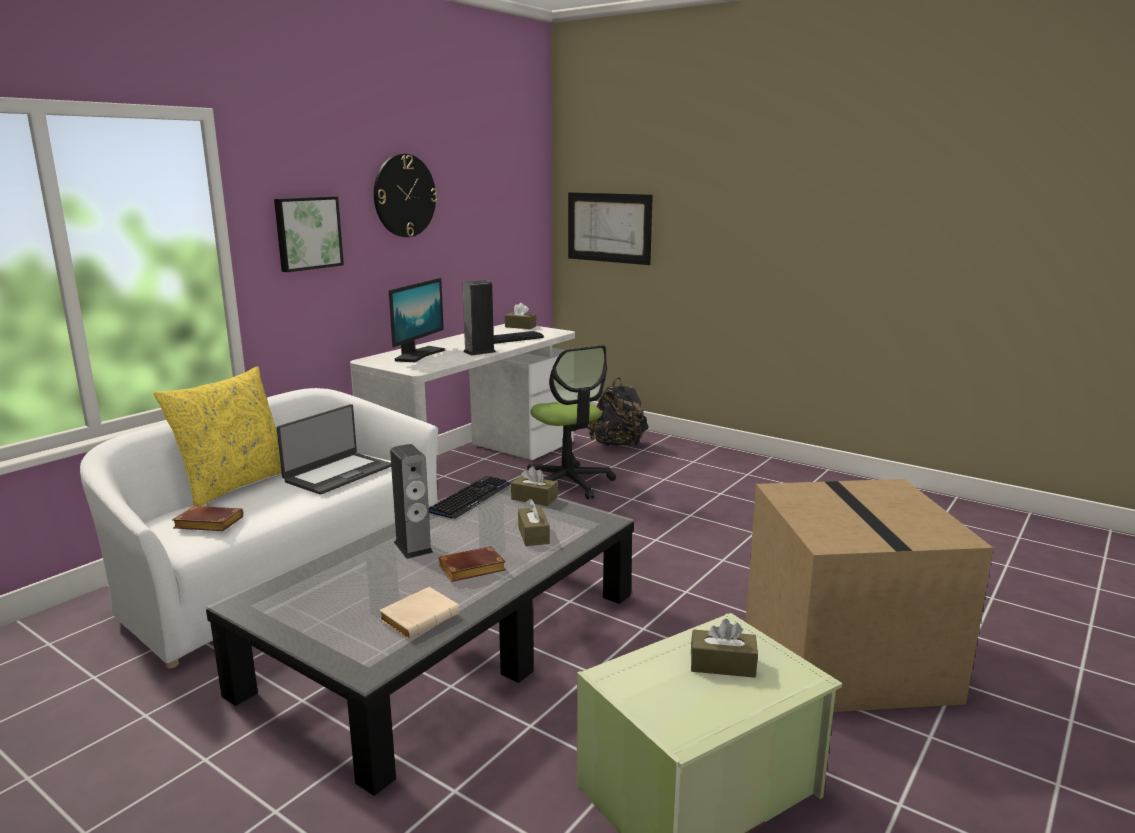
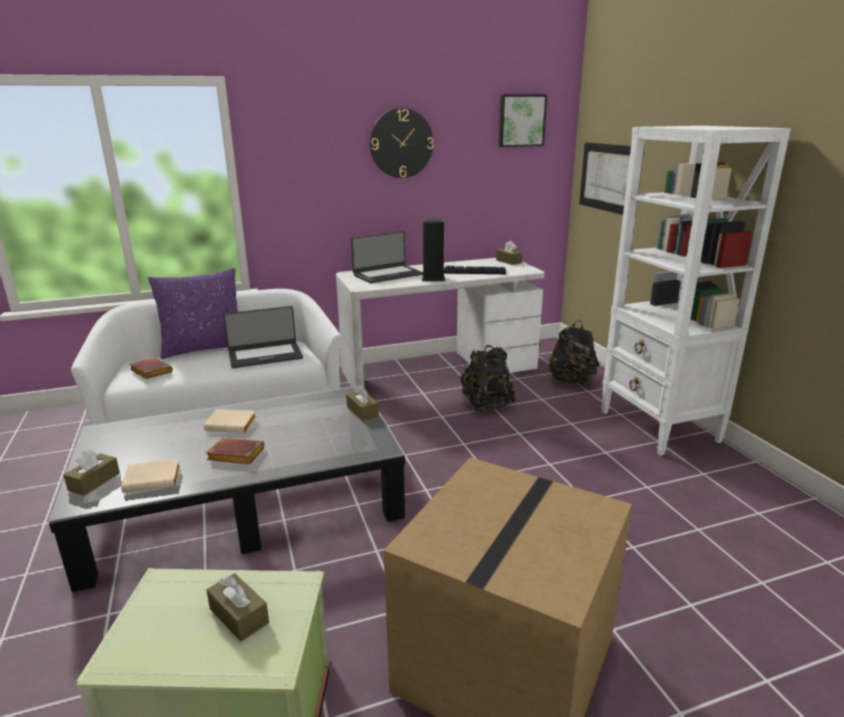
camera: 35 degrees right, 5 degrees up
yellow pillow [153,366,282,506] -> purple pillow [148,268,238,359]
picture [274,196,344,272] -> picture moved to [499,95,547,147]
monitor [389,278,445,362] -> laptop [351,231,423,283]
speaker [390,444,434,559] -> beige book [204,409,256,433]
keyboard [429,476,511,519] -> none
brown tissue box [518,499,550,546] -> brown tissue box moved to [63,449,120,496]
office chair [527,345,616,500] -> black backpack [460,345,517,411]
none -> white bookcase [601,126,791,456]

